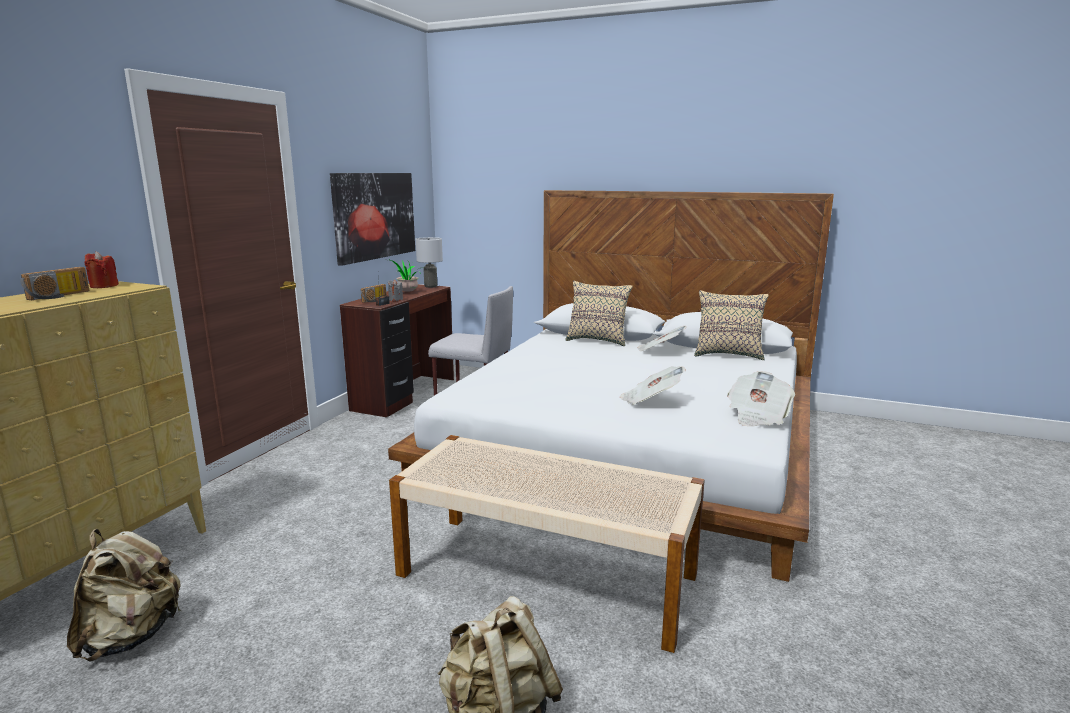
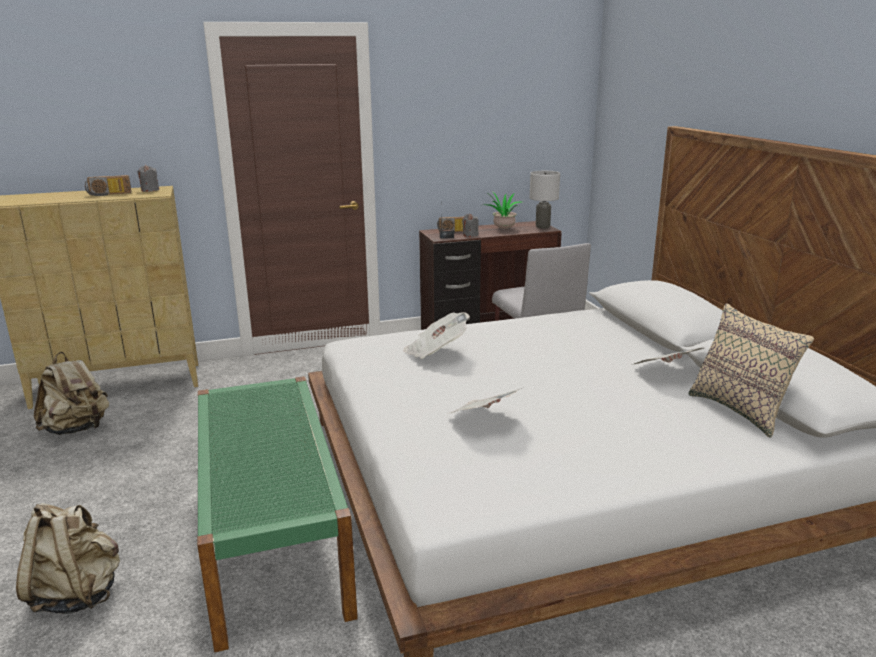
camera: 50 degrees right, 5 degrees up
red candle [85,251,119,288] -> grey candle [137,165,159,192]
picture [330,173,415,266] -> none
beige bench [389,435,705,653] -> green bench [197,376,358,652]
beige pillow [565,281,633,346] -> none
newspaper [727,371,795,427] -> newspaper moved to [403,312,470,359]

